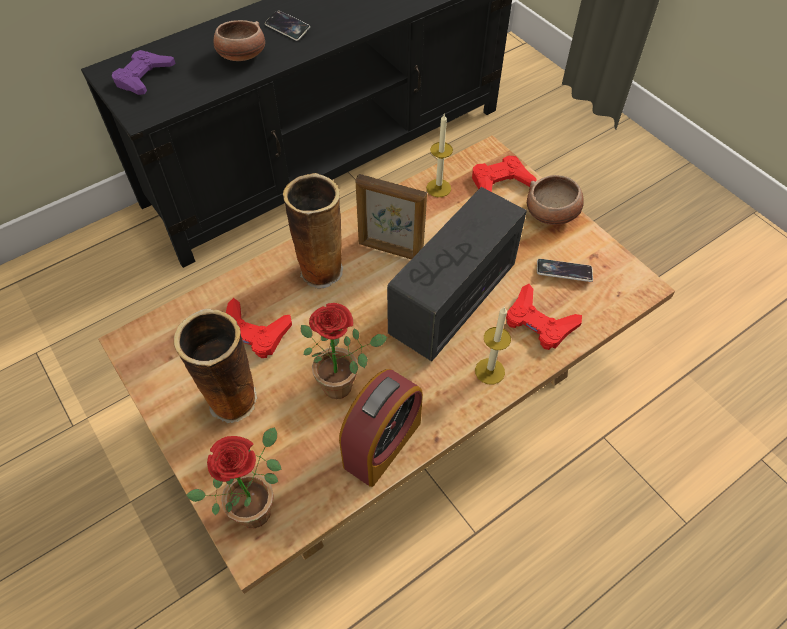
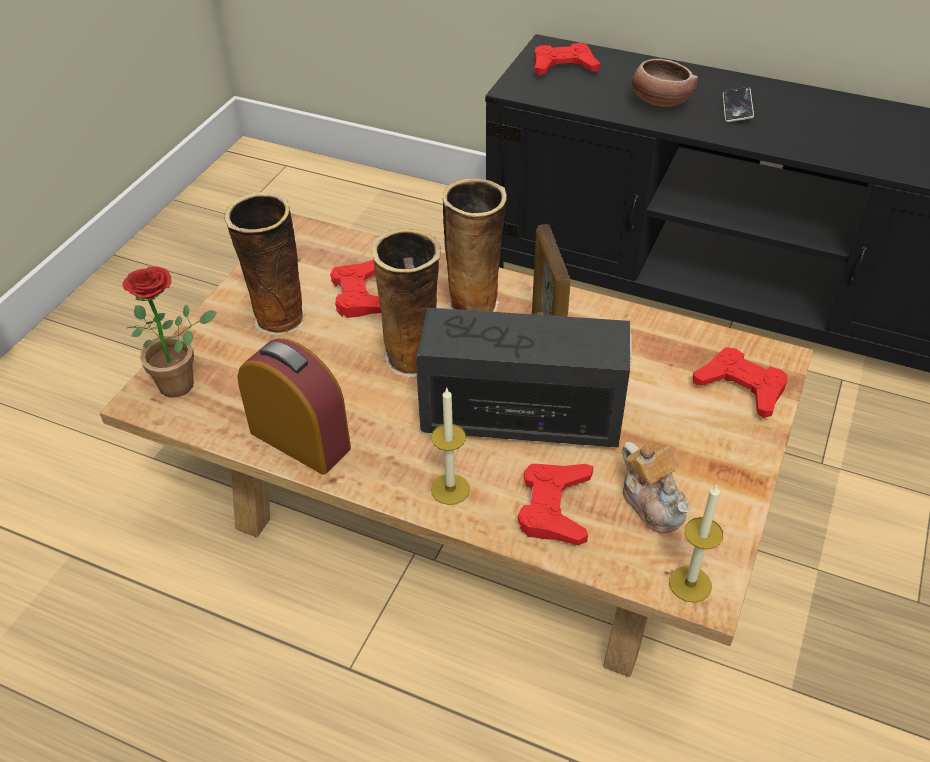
camera: 60 degrees right, 10 degrees down
purple game controller [112,50,176,95] -> red game controller [534,43,601,75]
potted plant [301,303,387,399] -> none
alarm clock [339,369,423,487] -> alarm clock turned 150 degrees counterclockwise [238,338,351,475]
candle [426,114,453,197] -> candle moved to [669,484,723,603]
bowl [527,175,584,225] -> none
phone [537,259,593,282] -> teapot [622,442,690,534]
none -> vase [372,228,441,377]

